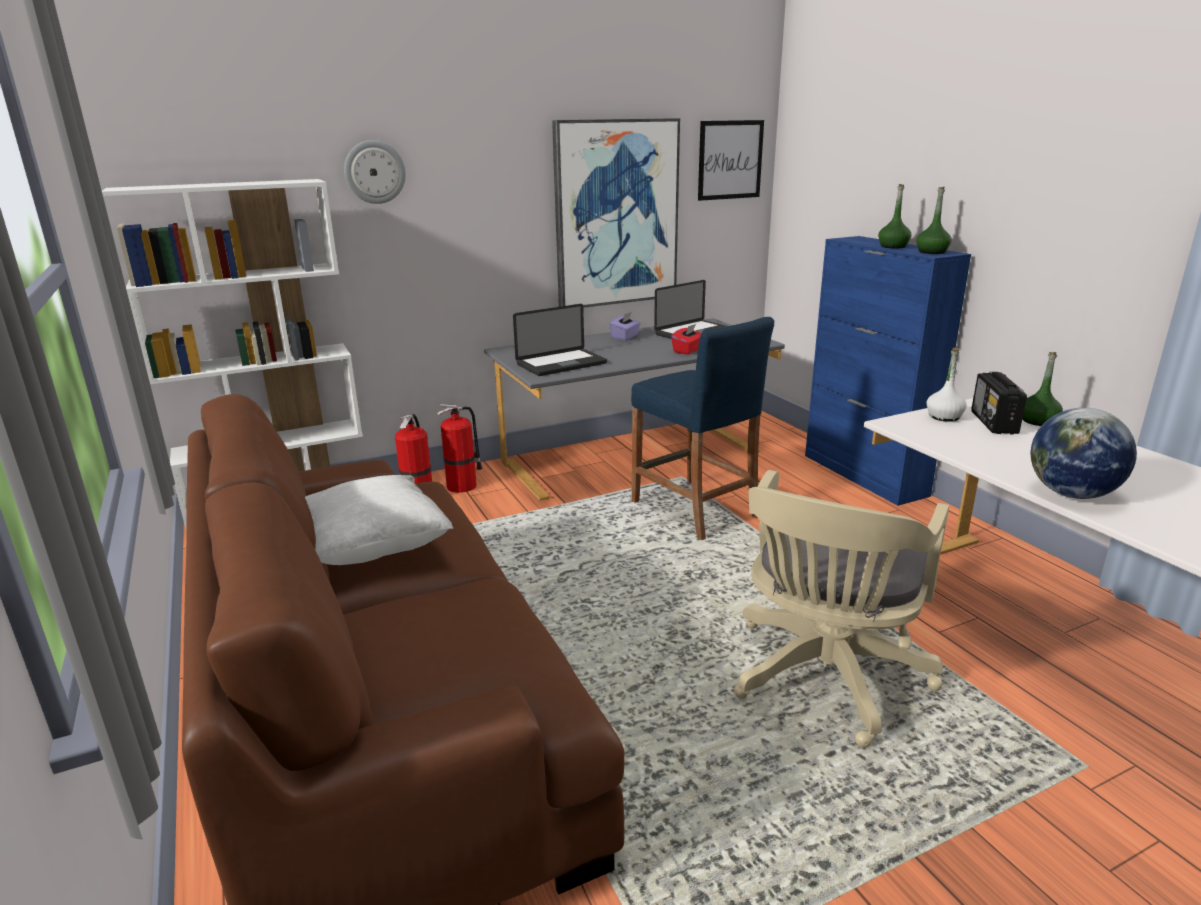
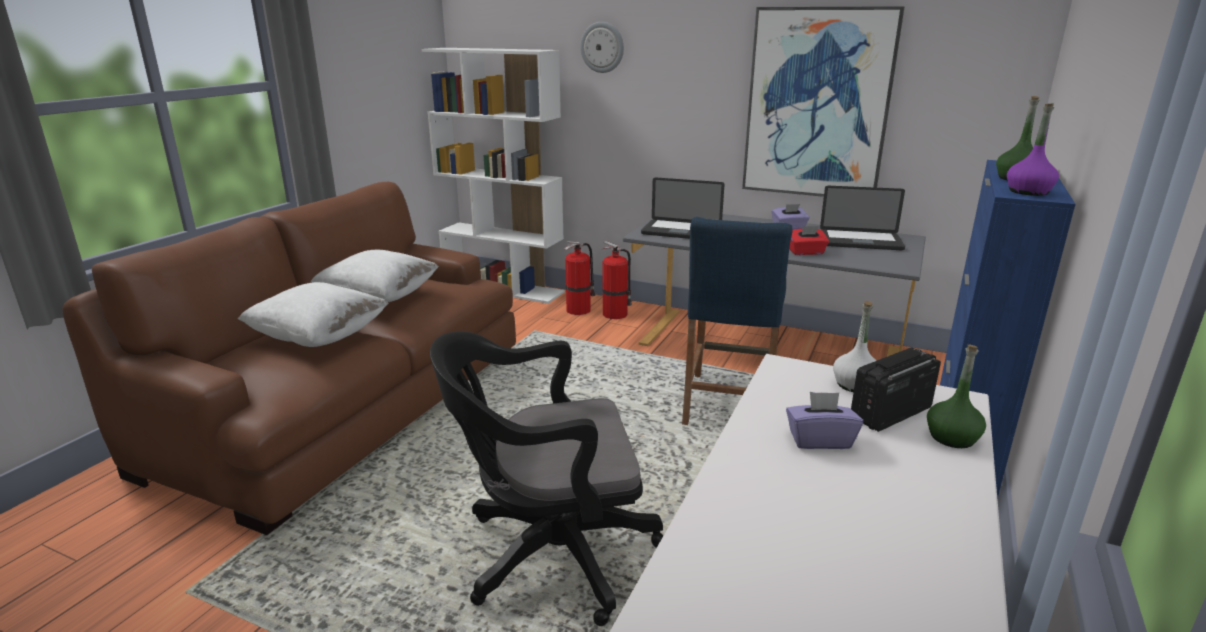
camera: 50 degrees right, 0 degrees up
picture [698,120,764,201] -> none
beige office chair [734,470,949,748] -> black office chair [430,331,663,626]
green bottle [916,187,952,254] -> purple bottle [1007,103,1059,196]
globe [1031,408,1137,499] -> none
none -> white pillow [238,282,389,347]
none -> purple tissue box [786,392,863,449]

